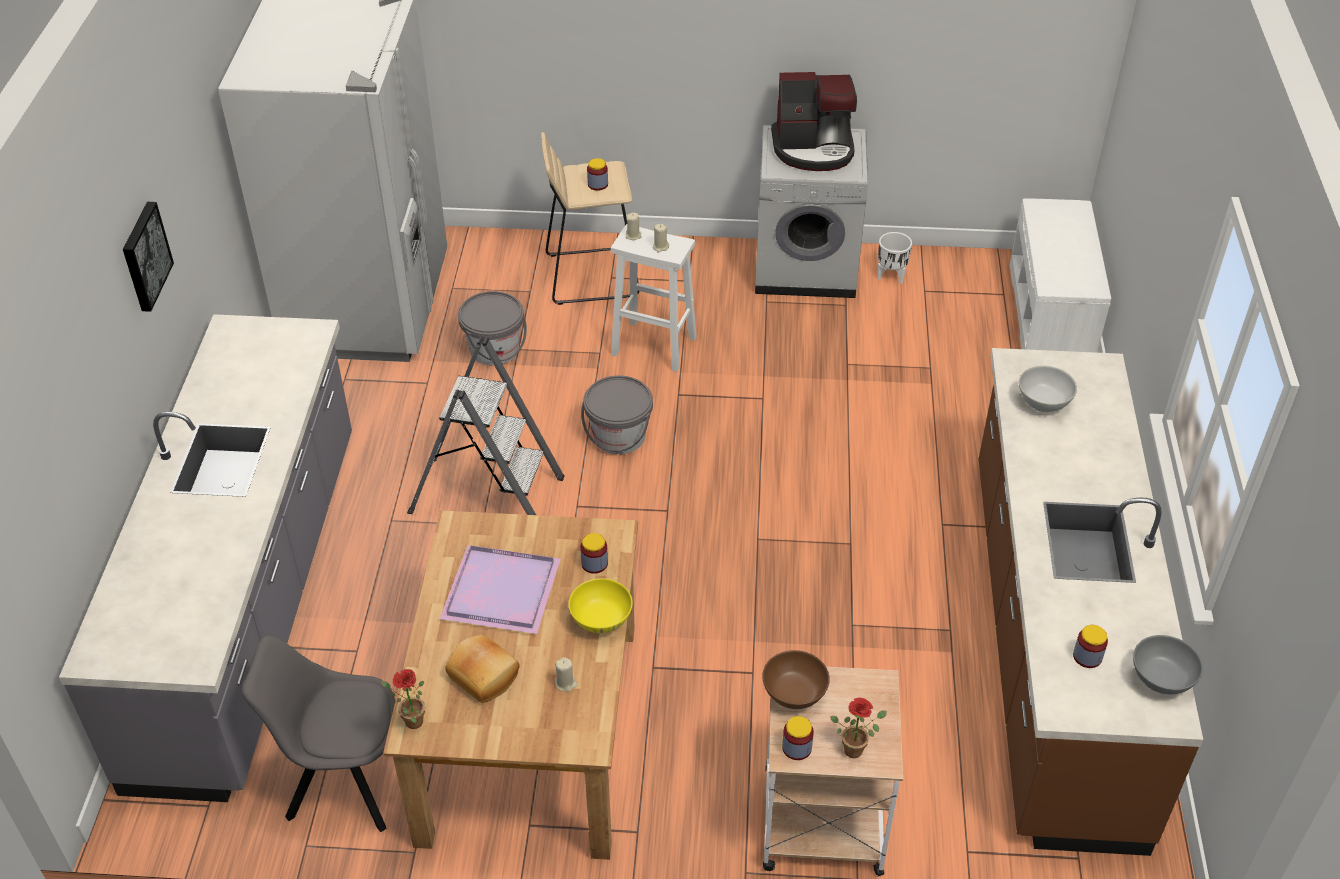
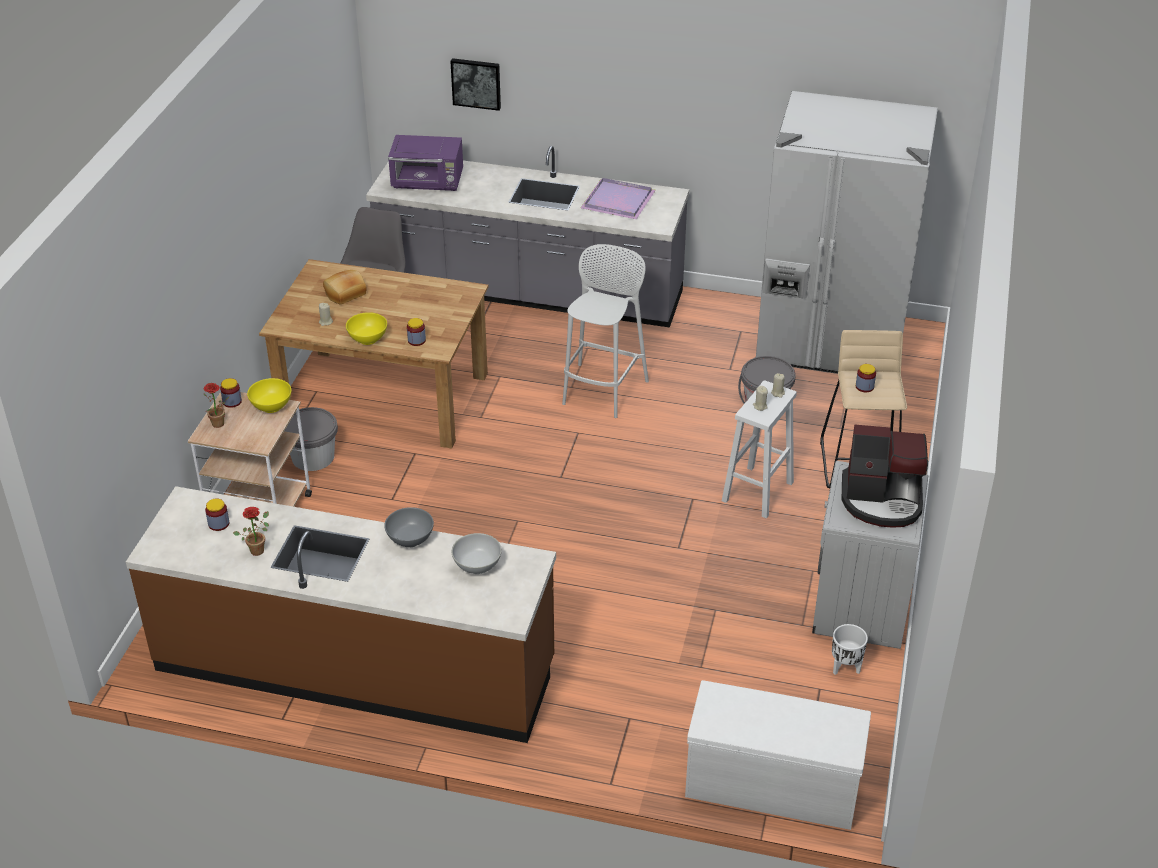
camera: 100 degrees right, 5 degrees down
picture [123,202,174,312] -> picture moved to [450,58,501,111]
potted plant [381,669,425,729] -> potted plant moved to [233,507,269,556]
grey step ladder [407,337,565,515] -> white stool [562,244,649,418]
purple tray [440,545,561,634] -> purple tray moved to [580,178,656,219]
grey bucket [581,375,653,455] -> grey bucket moved to [284,407,338,471]
brown bowl [762,650,830,709] -> yellow bowl [247,378,291,413]
coffee machine [771,72,857,171] -> coffee machine turned 90 degrees counterclockwise [842,424,928,528]
grey bowl [1133,635,1203,694] -> grey bowl moved to [384,507,434,547]
none -> purple microwave [388,135,463,191]

